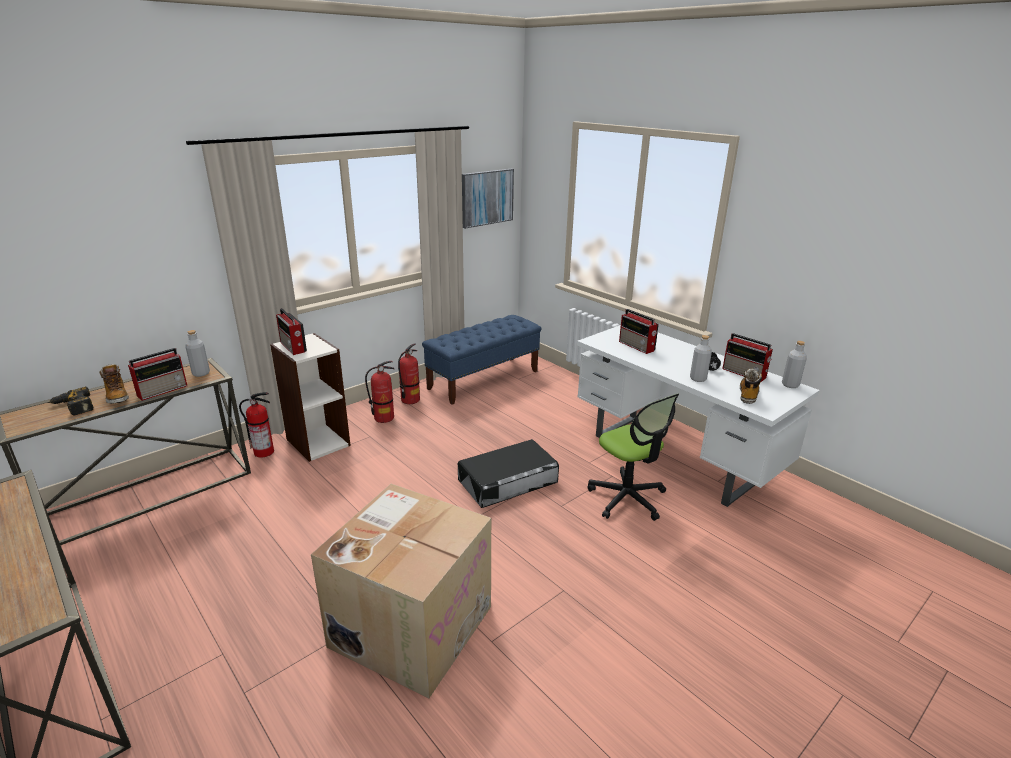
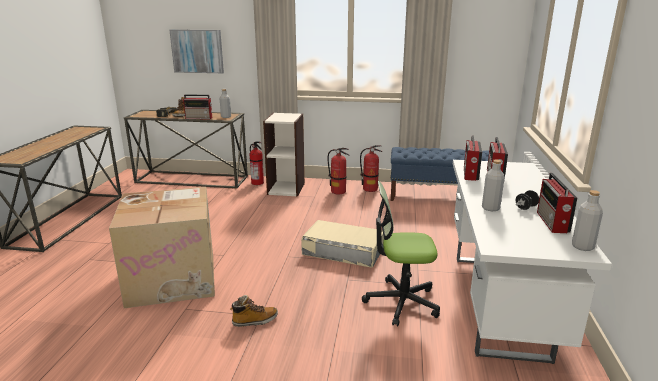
camera: 50 degrees right, 5 degrees down
radio [276,308,307,355] -> radio moved to [464,135,482,181]
black storage box [458,439,559,508] -> beige storage box [301,220,384,268]
picture [462,169,514,229] -> picture moved to [169,29,224,73]
office chair [588,393,679,521] -> office chair turned 75 degrees clockwise [362,181,440,326]
boot [740,369,762,404] -> boot moved to [230,295,278,327]

